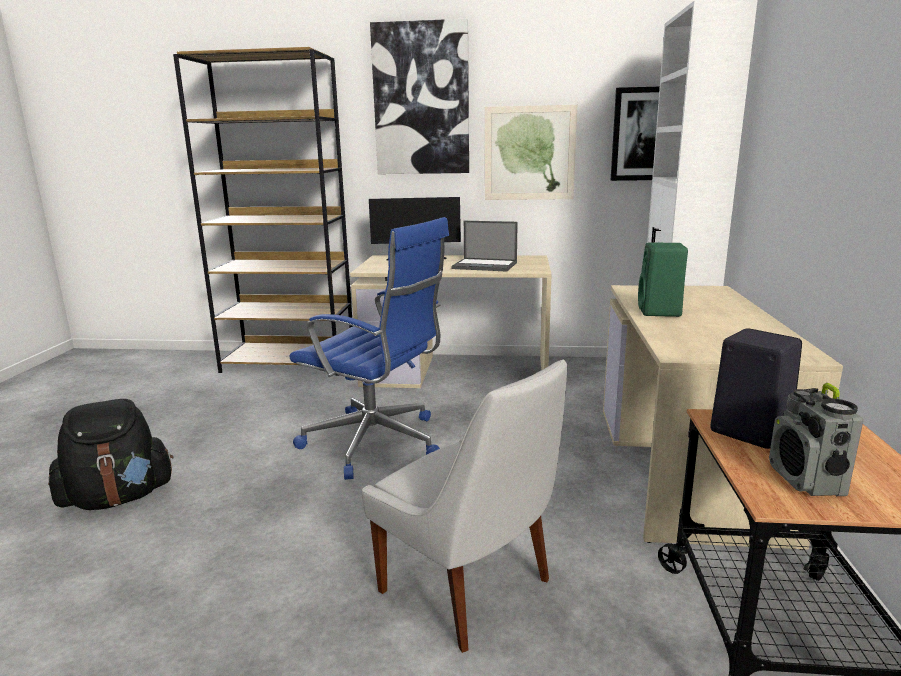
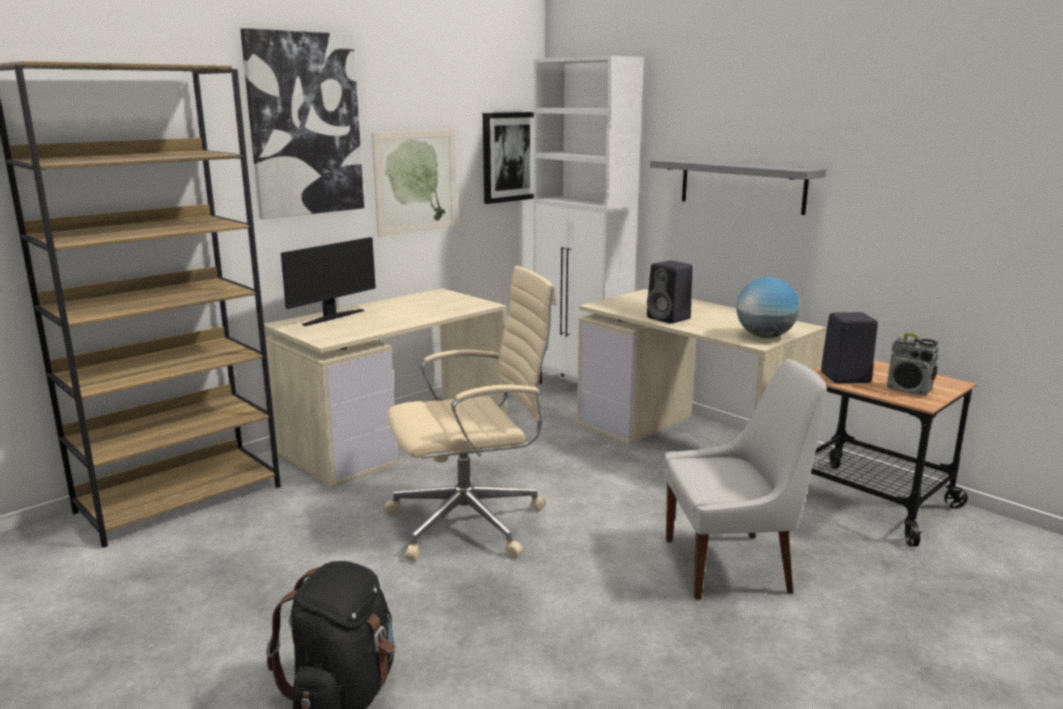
camera: 50 degrees left, 0 degrees up
blue office chair [290,217,449,480] -> beige office chair [384,266,557,561]
laptop [451,221,518,272] -> none
green speaker [638,243,688,317] -> black speaker [647,260,693,324]
none -> grey shelf [650,158,826,215]
none -> globe [737,277,800,338]

